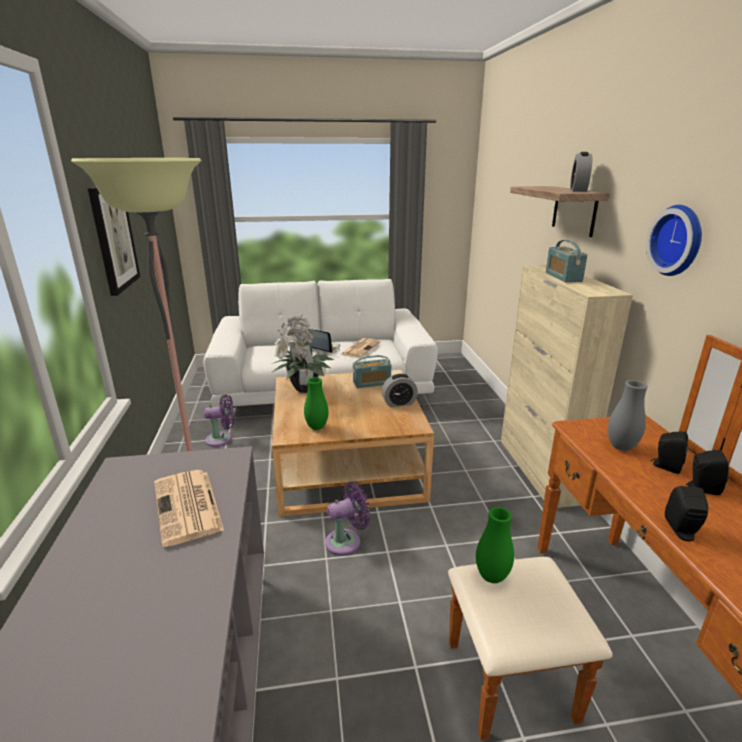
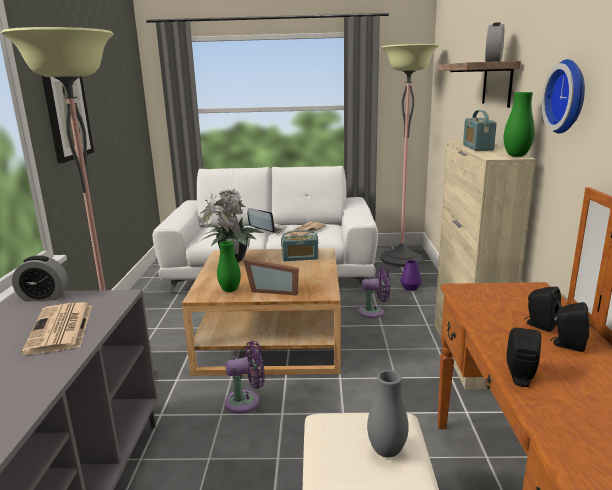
camera: 10 degrees right, 5 degrees down
purple fan [204,394,234,447] -> purple fan moved to [358,267,390,318]
alarm clock [382,374,418,407] -> alarm clock moved to [12,256,68,302]
green vase [476,507,514,583] -> green vase moved to [504,92,535,157]
grey vase [608,380,648,451] -> grey vase moved to [367,370,409,458]
none -> picture frame [243,258,299,296]
none -> floor lamp [381,44,440,267]
none -> purple vase [400,260,422,291]

